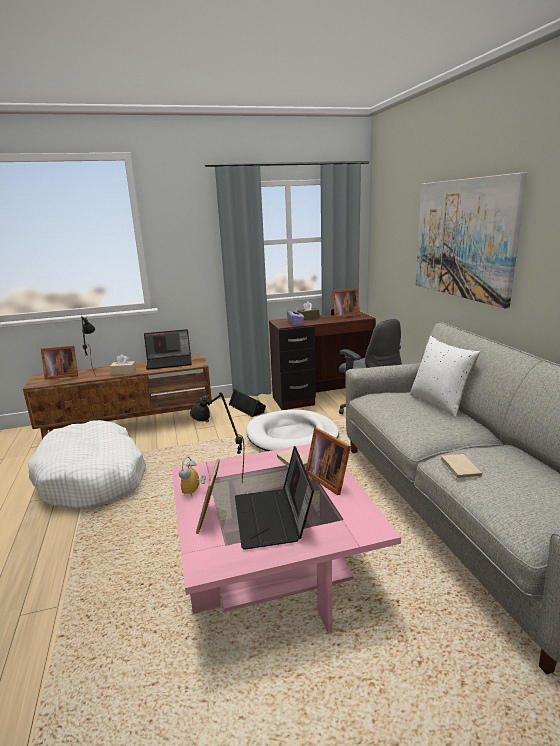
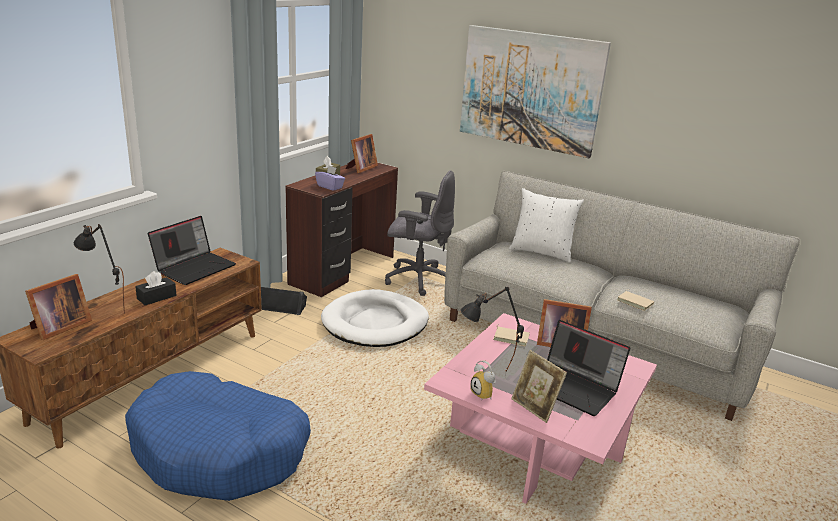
camera: 45 degrees left, 5 degrees up
white dog bed [28,420,146,509] -> blue dog bed [125,371,311,501]
beige tissue box [110,354,136,375] -> black tissue box [135,271,177,305]

